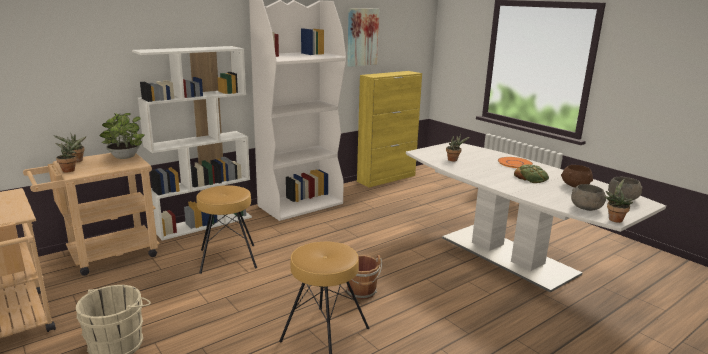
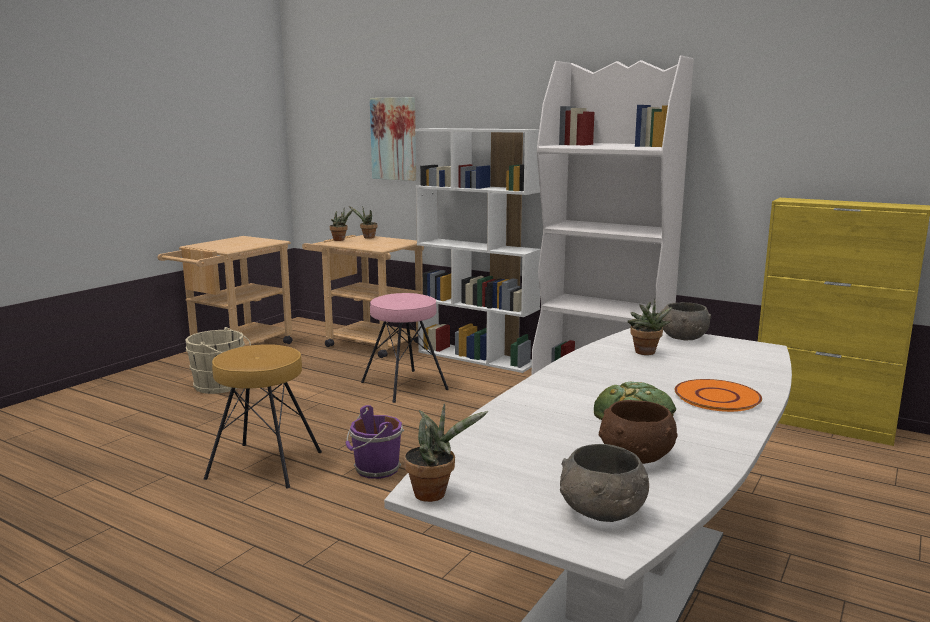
camera: 70 degrees right, 5 degrees down
potted plant [100,113,145,159] -> none
brown stool [197,185,257,274] -> pink stool [361,293,449,403]
picture [347,8,379,67] -> picture moved to [370,97,416,181]
brown bucket [347,255,382,299] -> purple bucket [345,405,404,479]
grey bowl [571,184,606,211] -> grey bowl moved to [661,302,711,340]

